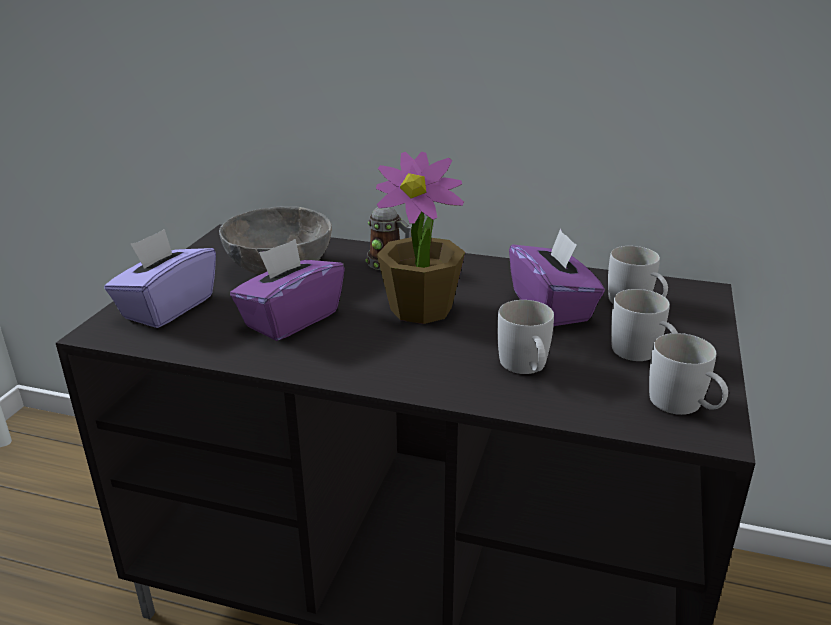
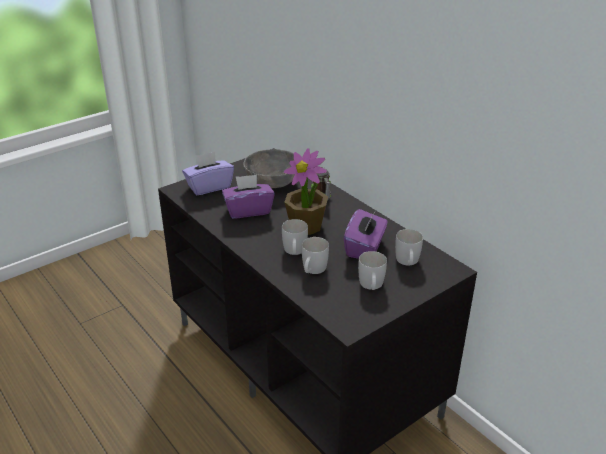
camera: 35 degrees right, 5 degrees up
white mug [649,333,728,415] -> white mug moved to [282,219,308,255]

